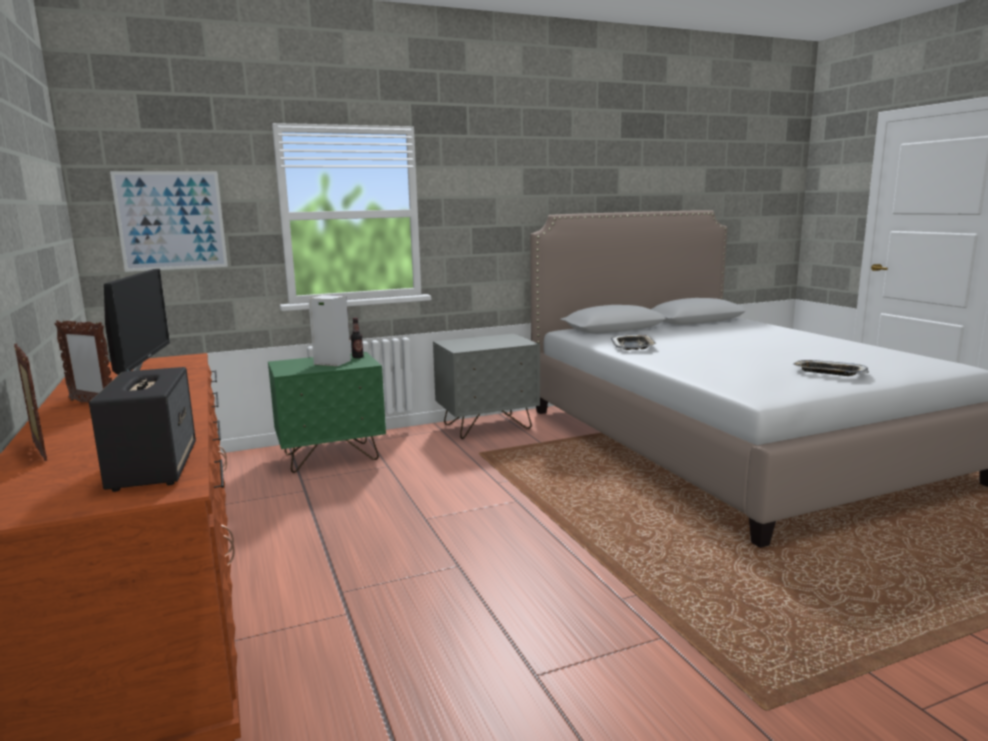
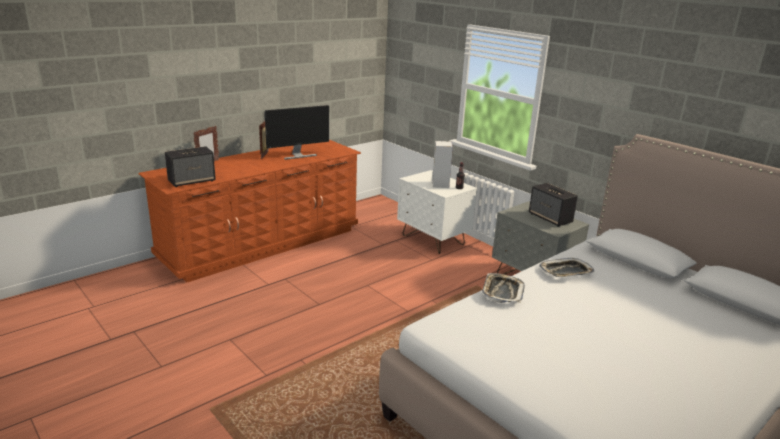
camera: 70 degrees right, 10 degrees up
picture [110,171,228,272] -> none
green nightstand [268,352,386,473] -> white nightstand [397,170,477,254]
tray [793,360,869,376] -> tray moved to [482,273,525,303]
none -> speaker [529,183,578,227]

